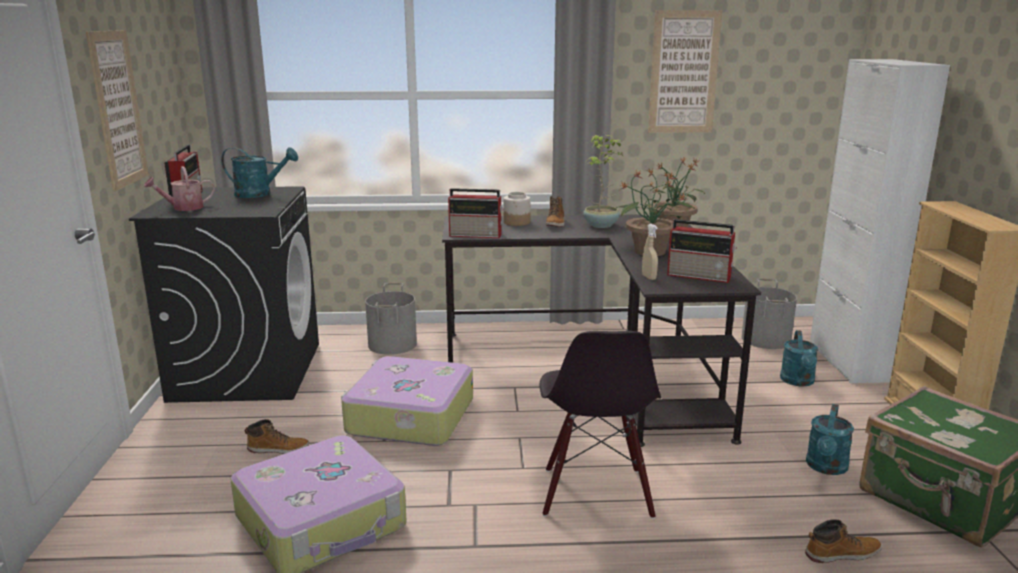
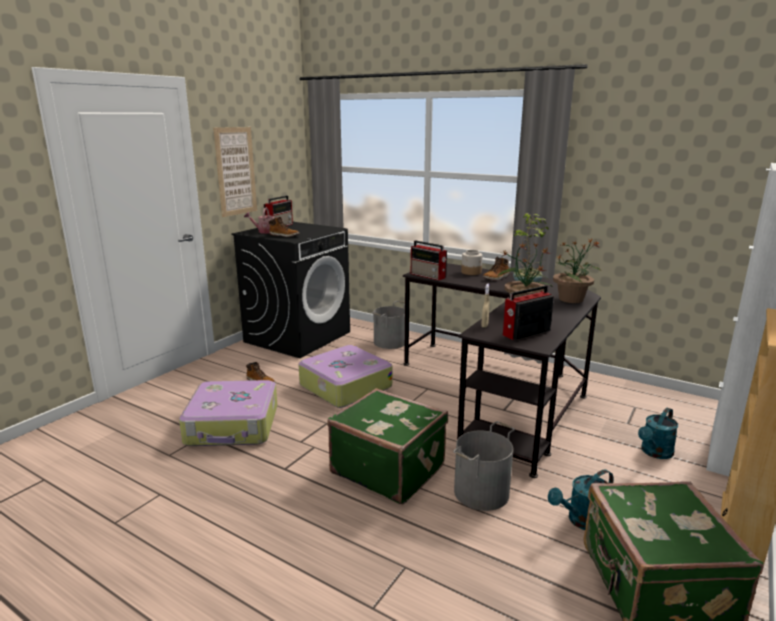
camera: 35 degrees right, 0 degrees up
turquoise watering can [221,147,298,198] -> none
black chair [540,331,661,519] -> green suitcase [327,388,448,504]
picture [648,10,722,133] -> none
radio [667,219,737,283] -> radio turned 90 degrees clockwise [503,285,554,340]
grey bucket [742,278,797,349] -> grey bucket moved to [453,421,515,511]
boot [805,519,882,563] -> boot moved to [269,217,300,237]

